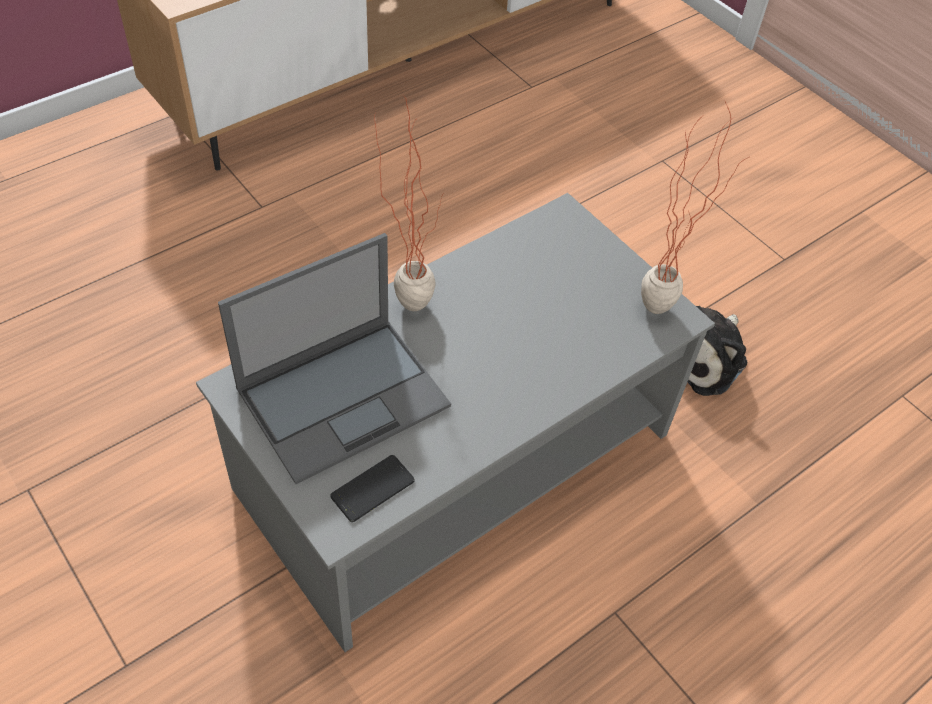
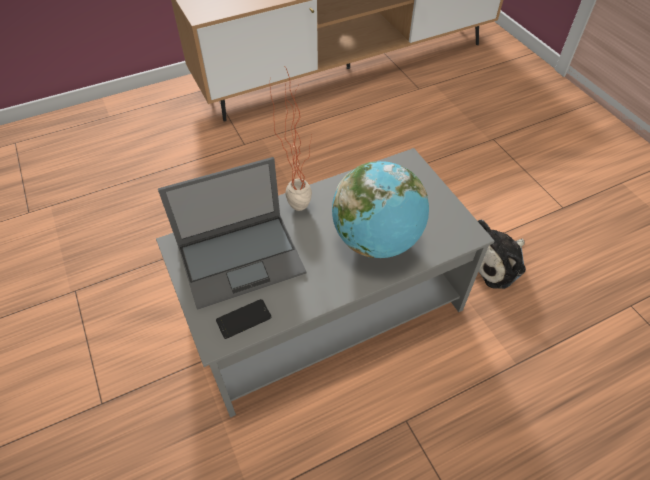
camera: 15 degrees right, 0 degrees up
potted plant [641,102,749,314] -> none
none -> globe [332,161,429,258]

